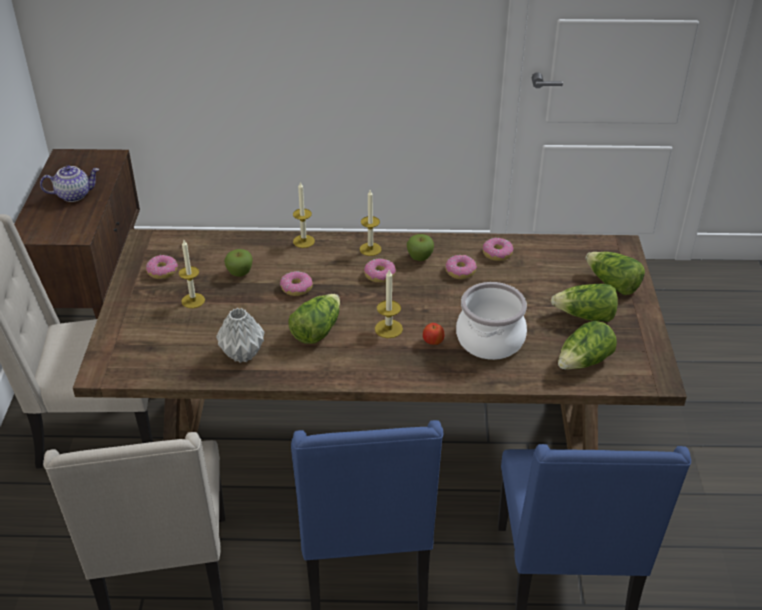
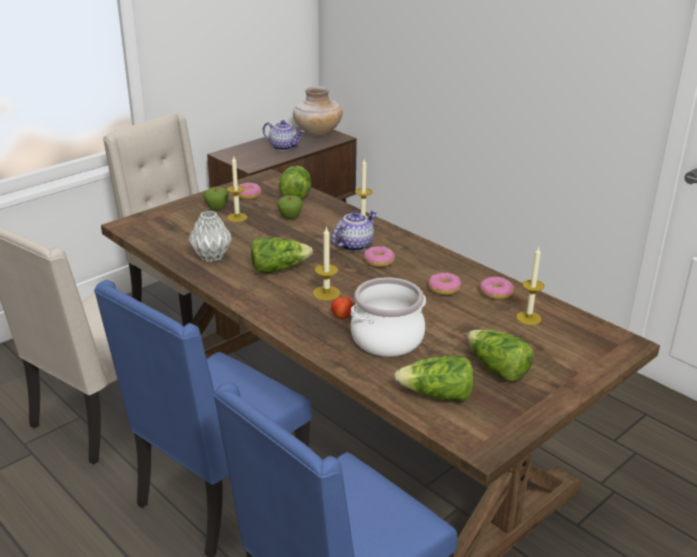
camera: 45 degrees right, 10 degrees down
donut [280,271,313,296] -> none
candle [360,190,382,256] -> candle moved to [516,247,544,325]
apple [407,234,434,261] -> apple moved to [203,187,229,211]
lettuce [585,252,645,295] -> lettuce moved to [279,166,311,199]
none -> beige vase [293,86,343,136]
none -> teapot [332,211,377,251]

